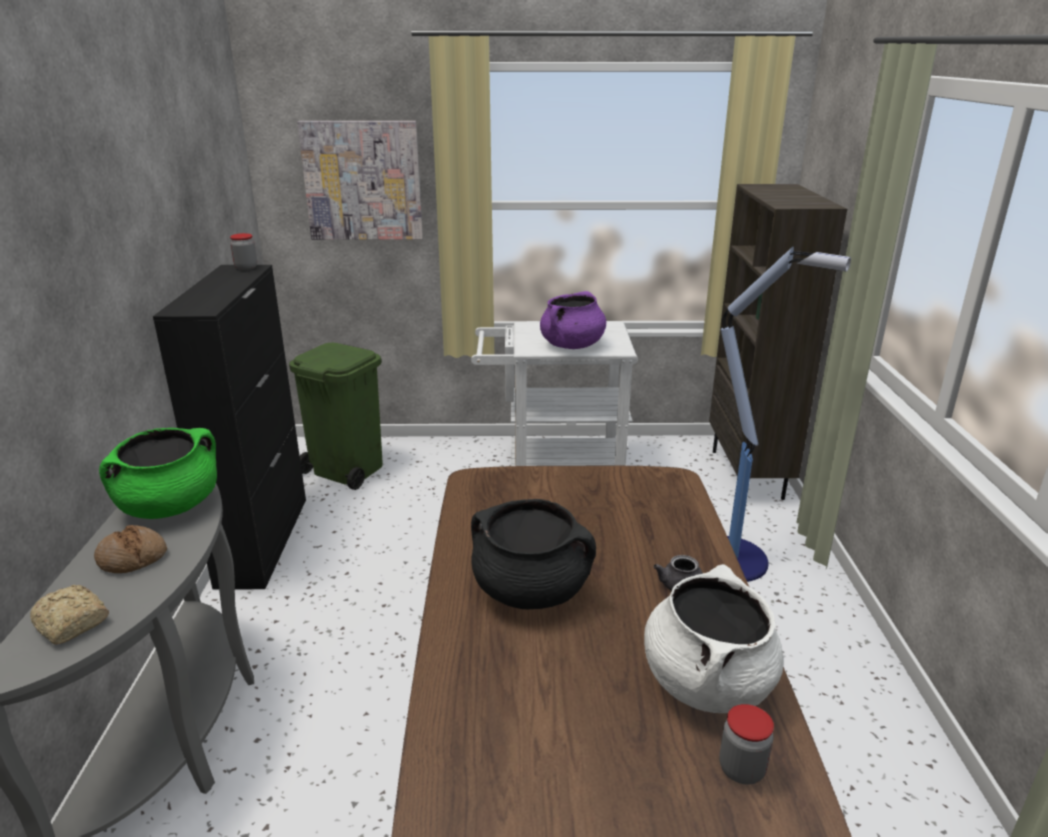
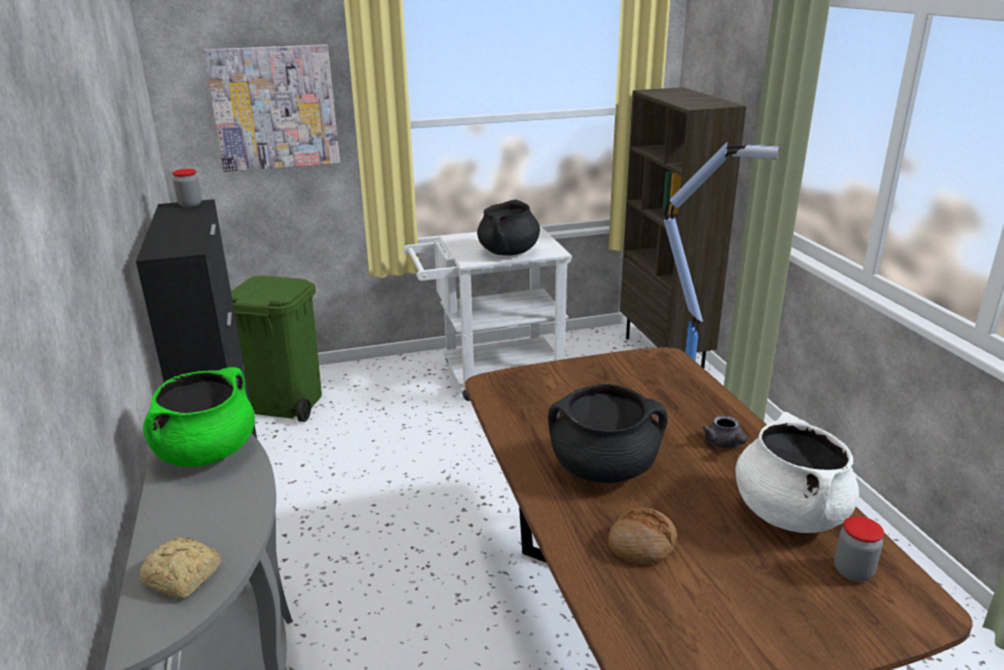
camera: 15 degrees left, 0 degrees up
bread [94,525,167,573] -> bread moved to [608,508,677,564]
purple cooking pot [540,291,606,349] -> black cooking pot [477,200,540,255]

